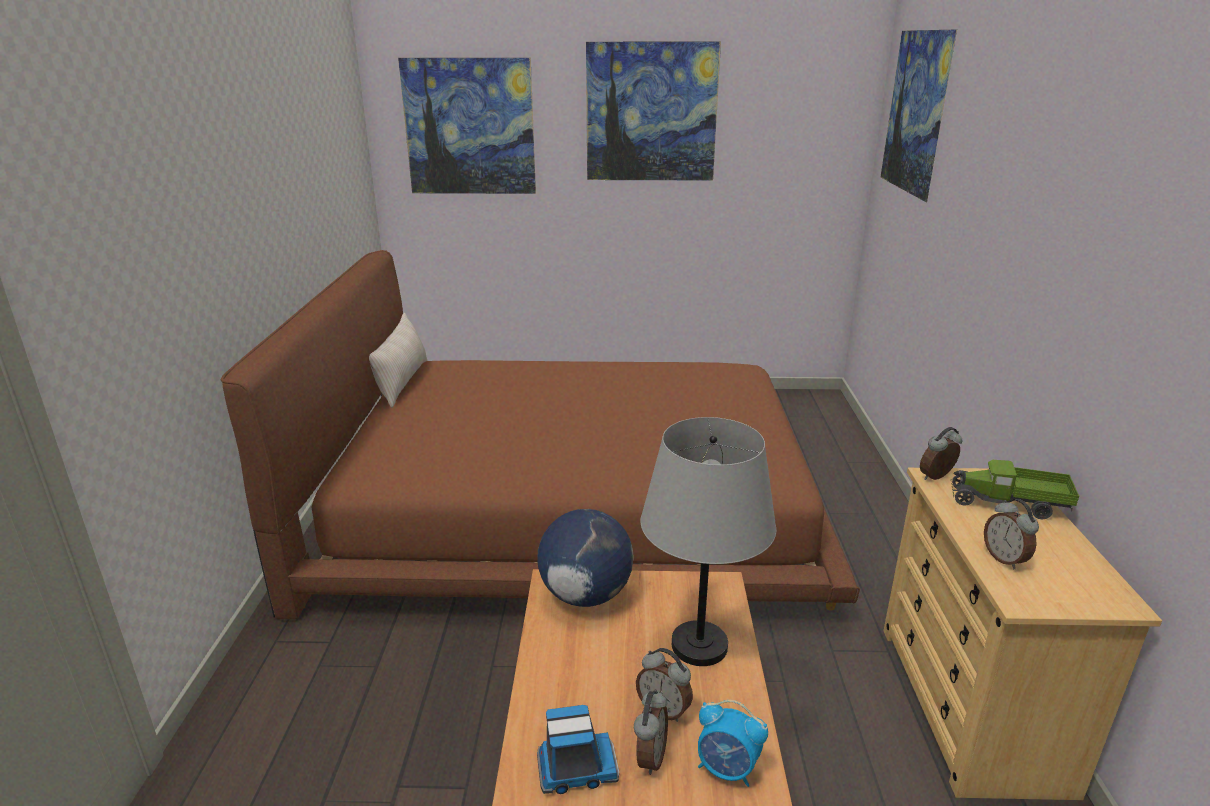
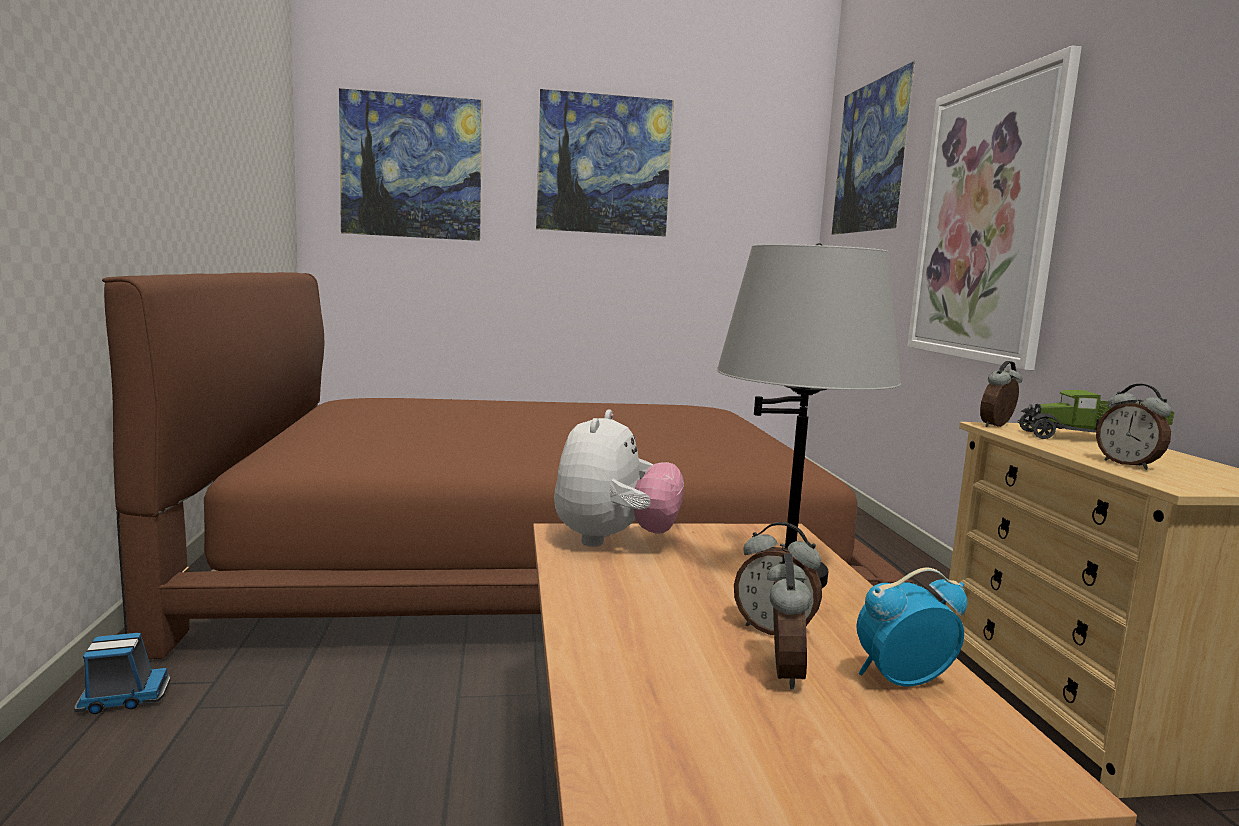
camera: 10 degrees left, 15 degrees down
beige pillow [369,313,427,408] -> none
globe [537,509,634,607] -> plush toy [554,410,684,547]
toy truck [537,705,619,794] -> toy truck moved to [74,633,170,714]
alarm clock [698,700,768,787] -> alarm clock turned 150 degrees clockwise [856,568,967,686]
none -> picture [907,45,1082,370]

